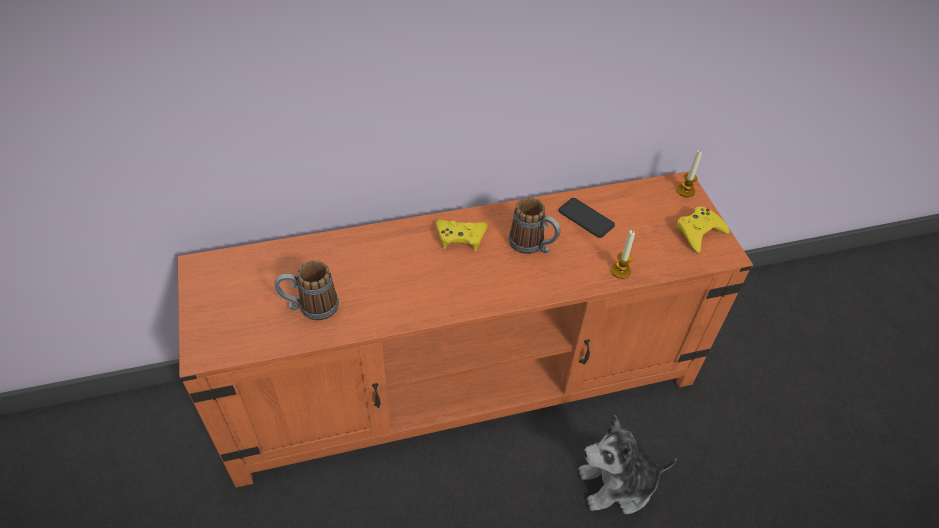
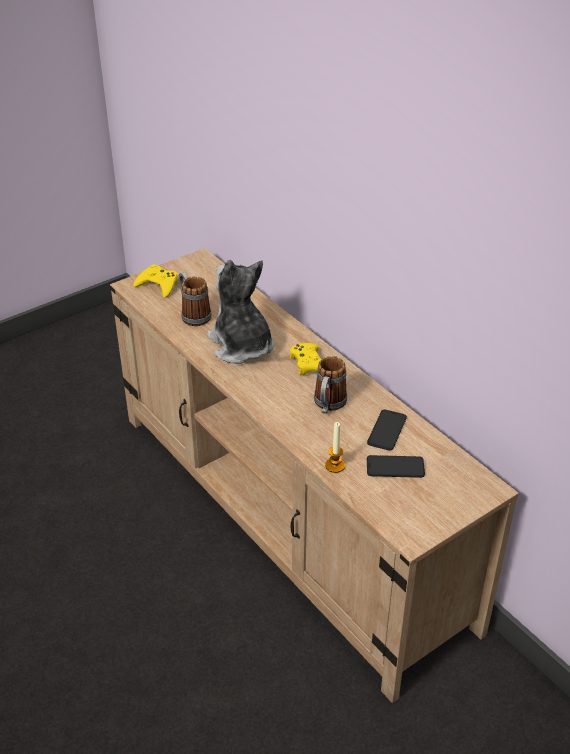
camera: 70 degrees right, 10 degrees down
orange tv stand [178,171,753,488] -> beige tv stand [110,248,519,703]
plush toy [578,414,677,514] -> plush toy moved to [207,260,274,364]
yellow game controller [675,207,729,253] -> yellow game controller moved to [133,264,178,298]
candle [677,150,702,197] -> none
none -> phone [367,455,425,478]

